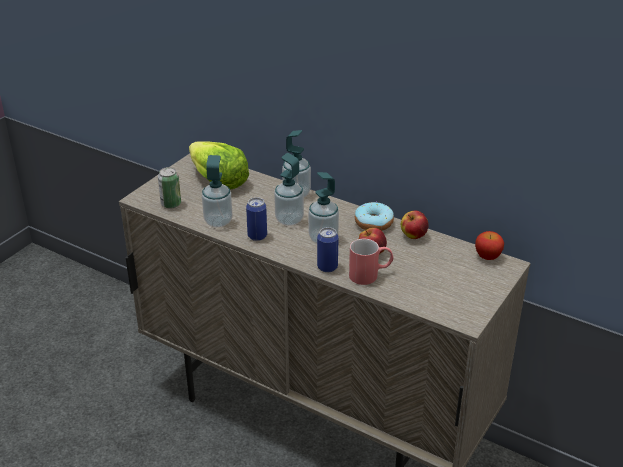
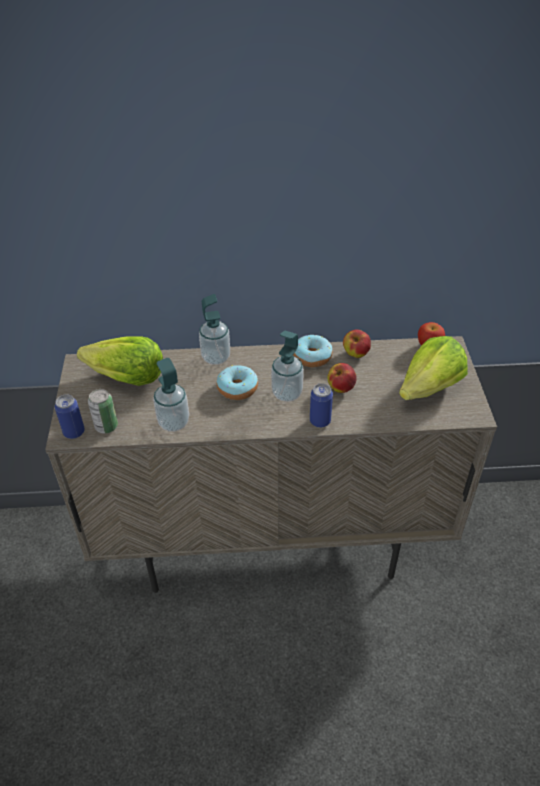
camera: 35 degrees left, 10 degrees up
can [246,197,267,241] -> can moved to [55,395,85,439]
soap dispenser [274,153,304,226] -> donut [217,365,258,400]
red mug [349,239,393,285] -> none
none -> lettuce [399,336,468,400]

